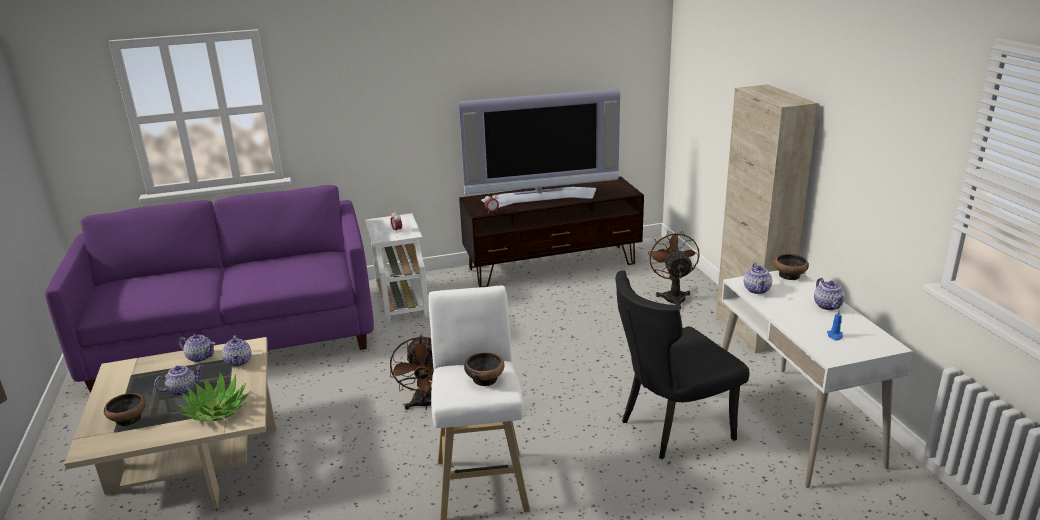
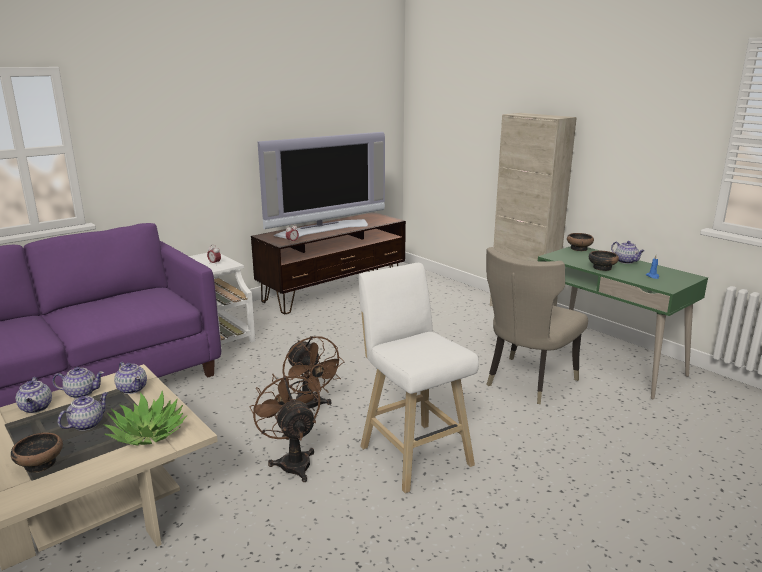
camera: 25 degrees left, 5 degrees down
bowl [464,352,504,386] -> bowl moved to [589,251,619,271]
black chair [616,270,750,460] -> beige chair [486,247,588,404]
brown fan [648,231,700,309] -> brown fan moved to [250,370,320,482]
white desk [721,270,913,488] -> green desk [530,246,708,400]
teapot [744,263,772,294] -> teapot moved to [16,377,52,413]

